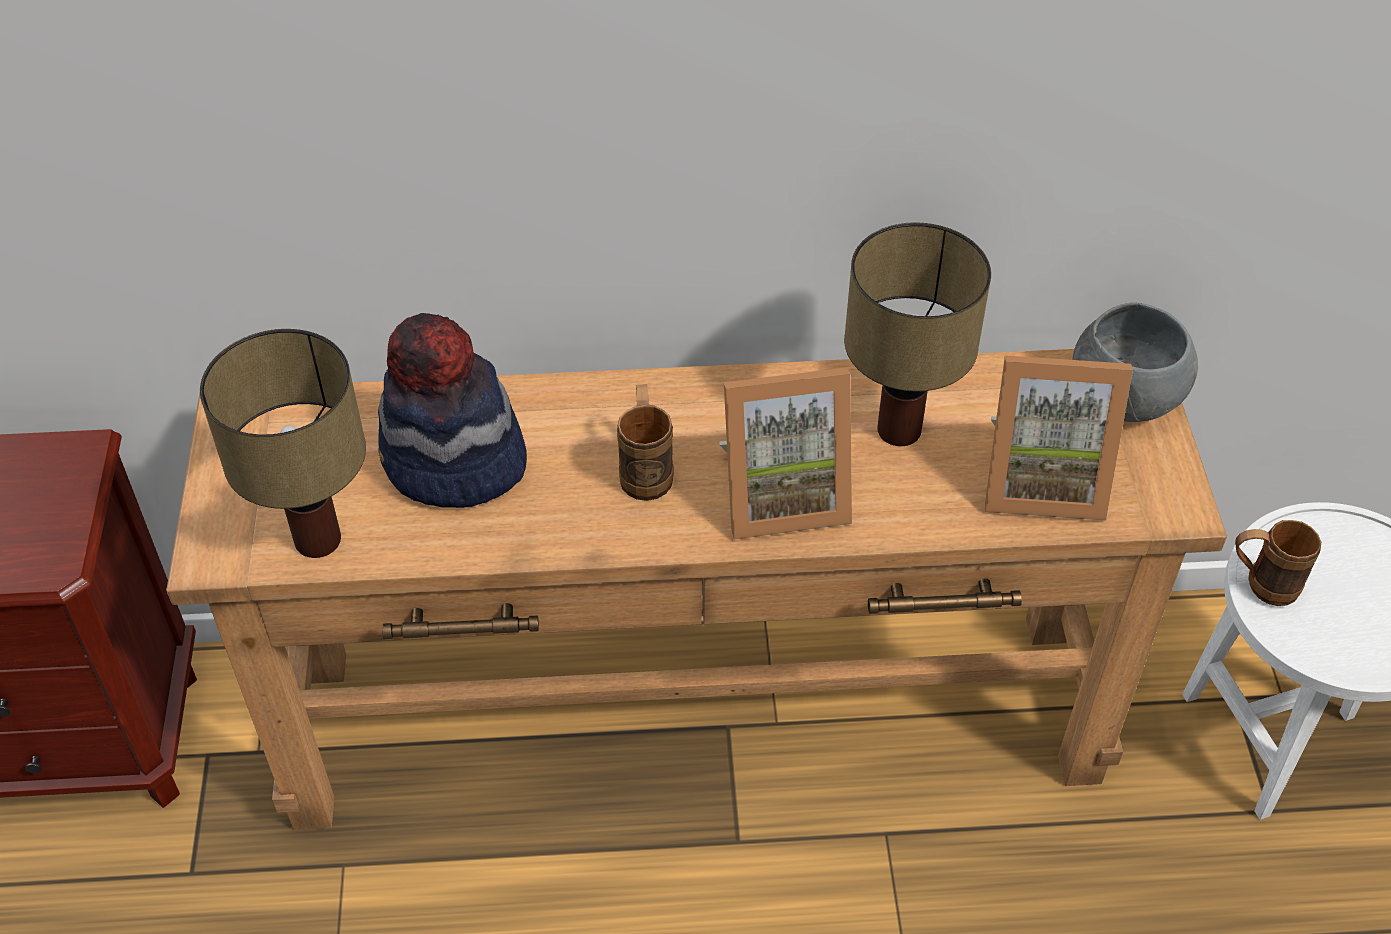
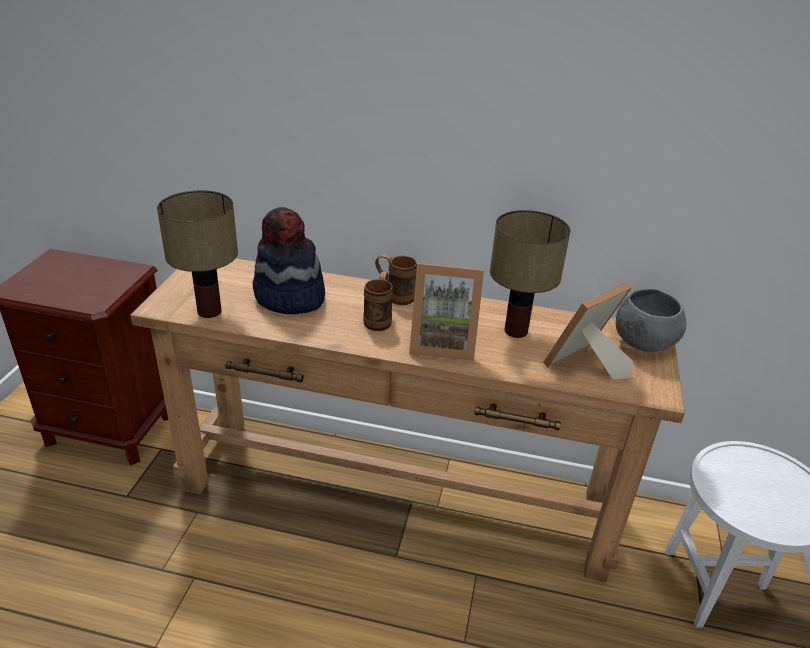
camera: 15 degrees right, 15 degrees down
picture frame [985,355,1133,521] -> picture frame turned 120 degrees clockwise [543,283,633,380]
brown mug [1235,520,1321,606] -> brown mug moved to [375,254,417,305]

